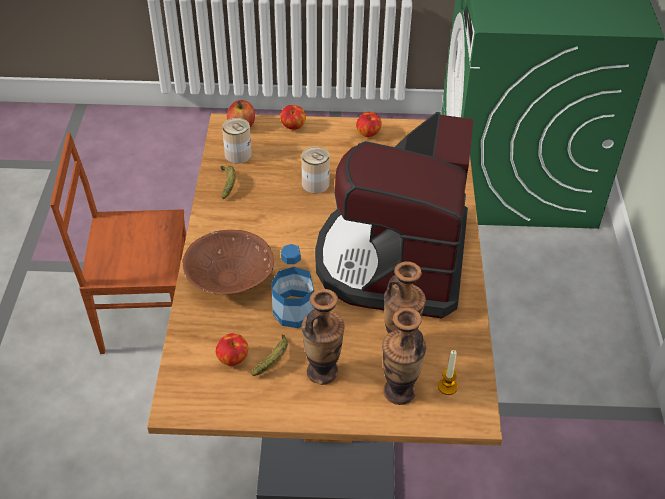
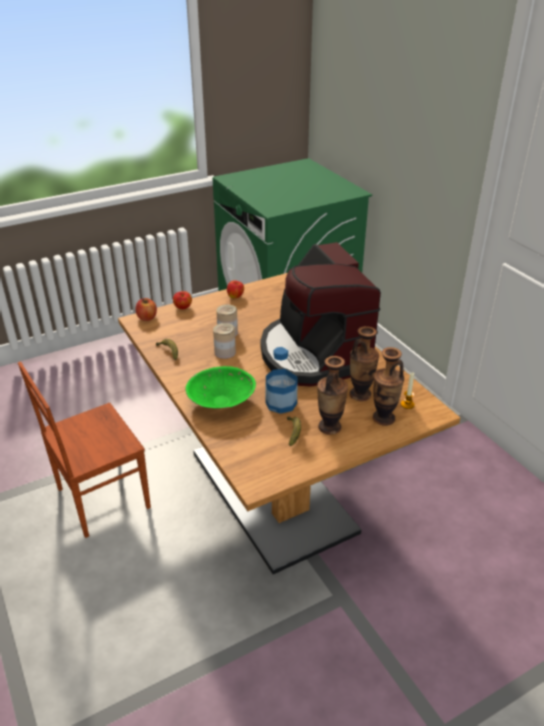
camera: 30 degrees left, 10 degrees down
brown bowl [182,230,274,295] -> green bowl [185,366,256,409]
apple [216,333,248,366] -> none
can [222,118,252,163] -> can moved to [213,323,236,359]

